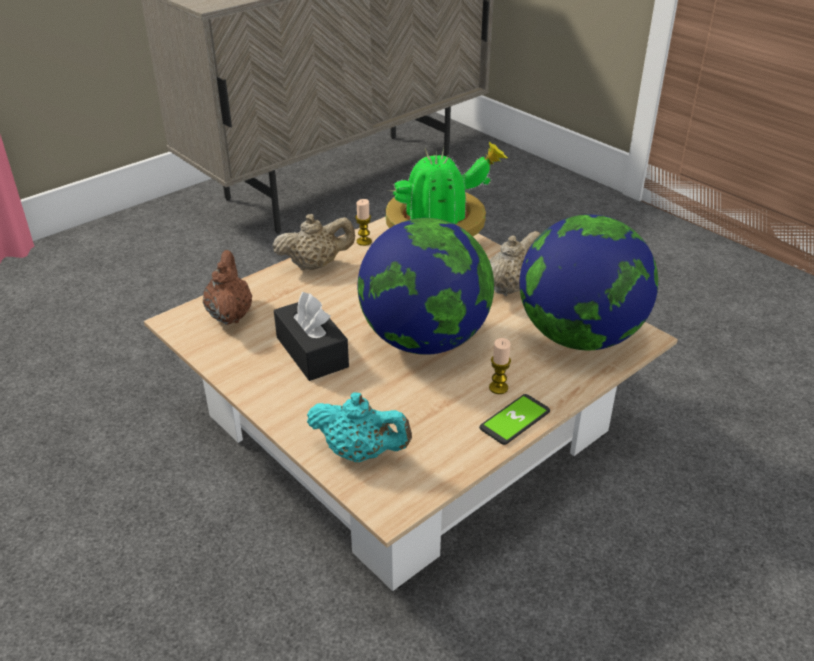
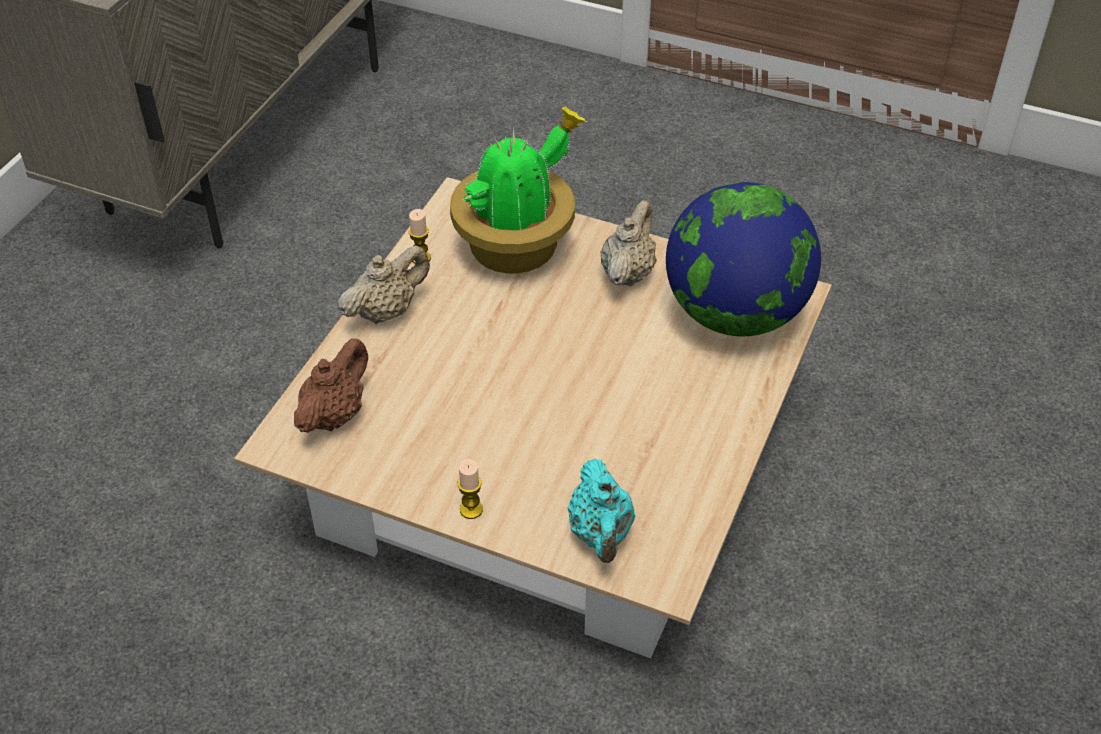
camera: 25 degrees left, 10 degrees up
brown teapot [203,250,252,325] -> brown teapot turned 60 degrees clockwise [294,338,368,433]
black tissue box [274,292,349,381] -> none
turquoise teapot [307,392,412,462] -> turquoise teapot turned 90 degrees clockwise [568,459,635,563]
globe [358,218,494,355] -> none
phone [479,394,550,445] -> none
candle [489,338,511,394] -> candle moved to [457,459,483,519]

